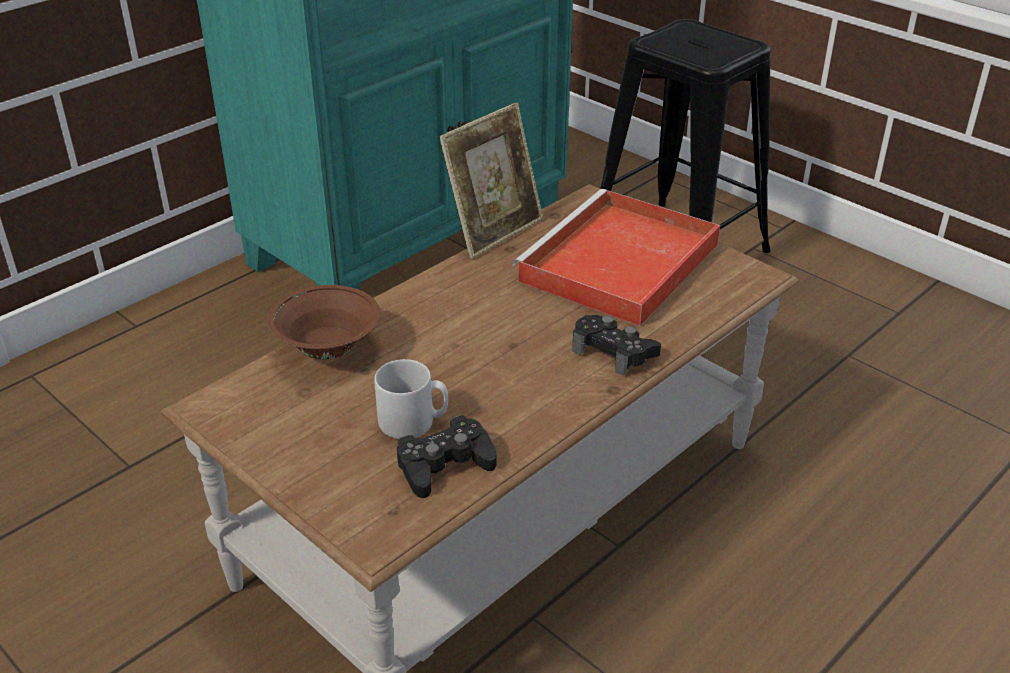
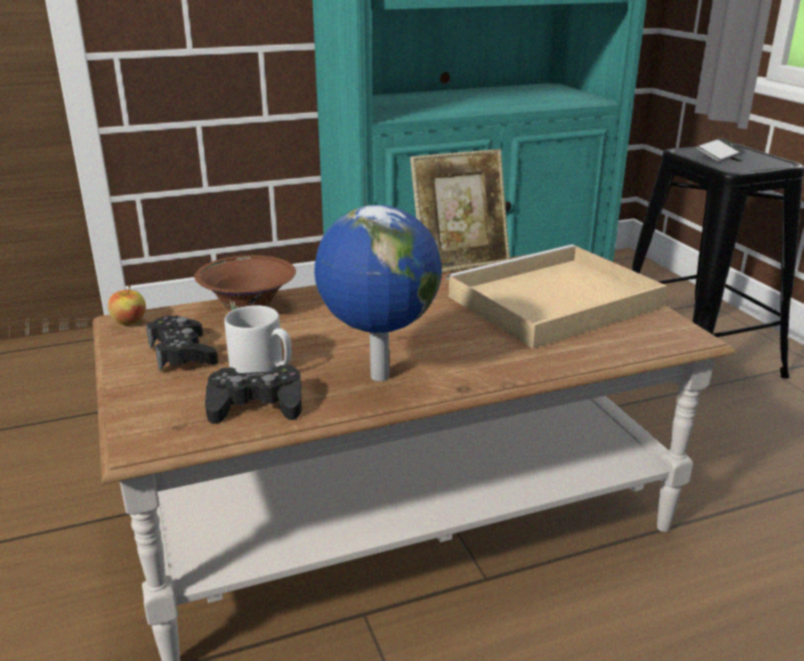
camera: 25 degrees right, 10 degrees down
red tray [513,189,720,326] -> beige tray [446,244,667,349]
black game controller [572,315,661,376] -> black game controller moved to [146,316,218,371]
none -> apple [108,285,146,325]
none -> globe [314,205,442,381]
none -> phone [696,138,745,162]

